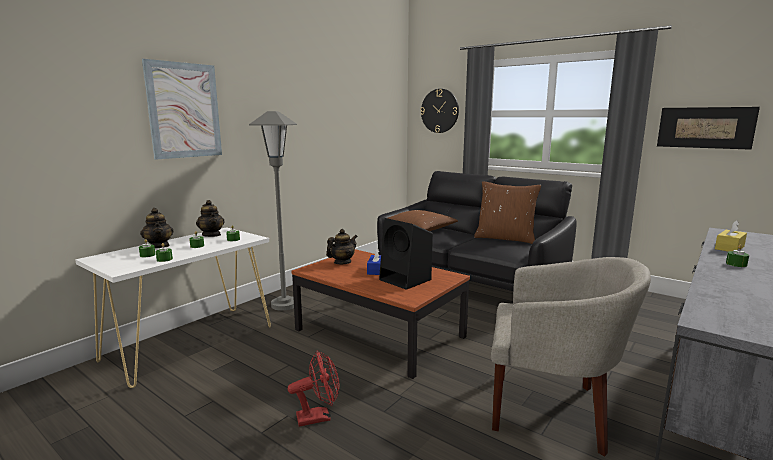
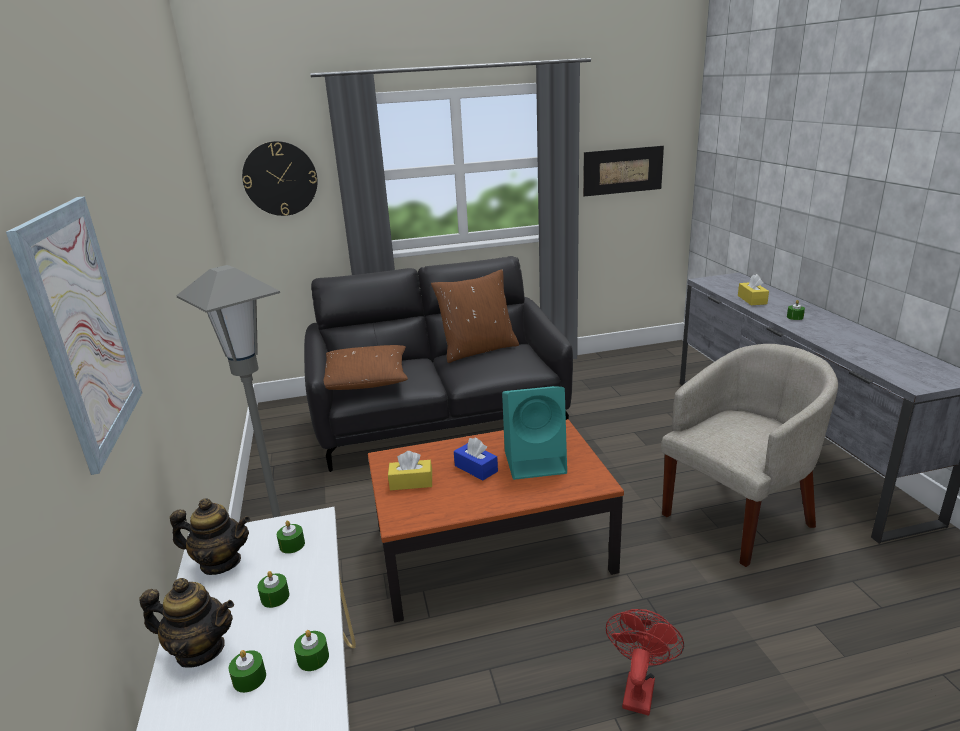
camera: 50 degrees left, 10 degrees up
teapot [326,229,358,264] -> yellow tissue box [388,451,432,490]
black speaker [379,218,433,290] -> turquoise speaker [502,386,567,480]

